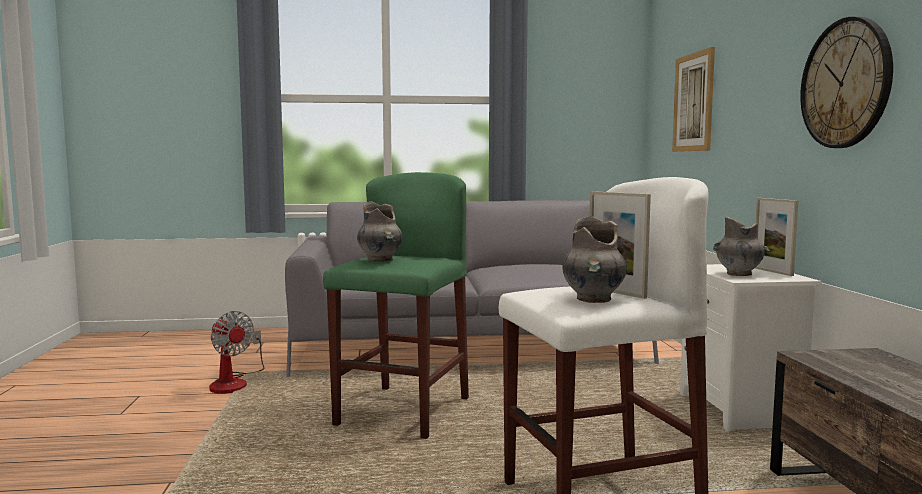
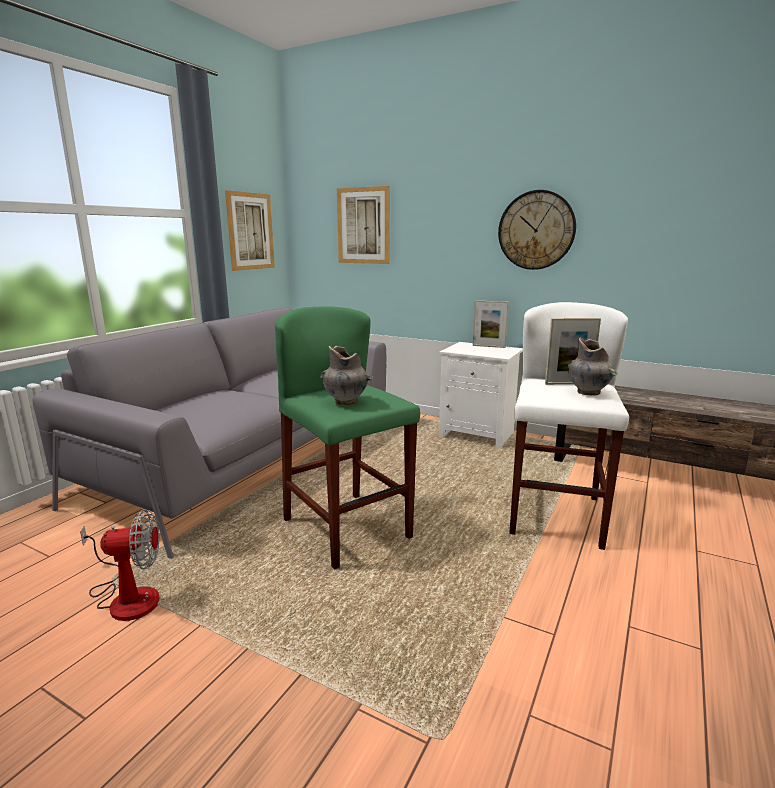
camera: 55 degrees left, 10 degrees up
grey vase [713,217,770,276] -> none
none -> picture [225,190,275,271]

